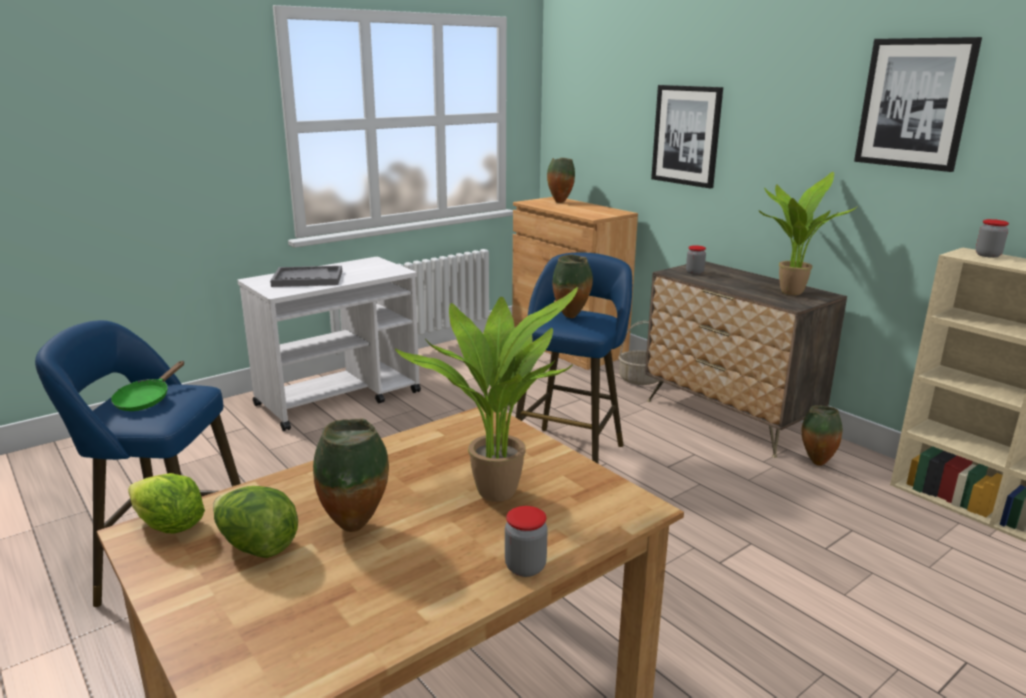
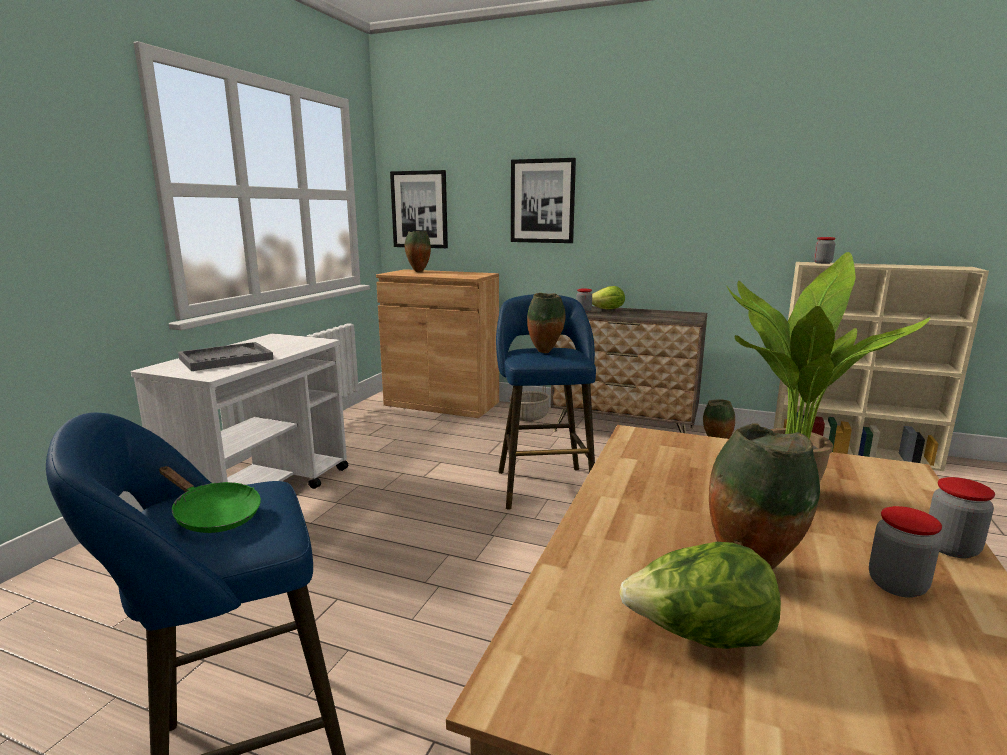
camera: 30 degrees left, 5 degrees down
green frying pan [111,361,184,411] -> green frying pan turned 45 degrees counterclockwise [159,466,261,533]
lettuce [128,473,205,534] -> lettuce moved to [592,286,625,309]
potted plant [759,172,858,295] -> none
picture [854,37,982,172] -> picture moved to [390,170,448,248]
none -> jar [869,506,942,598]

